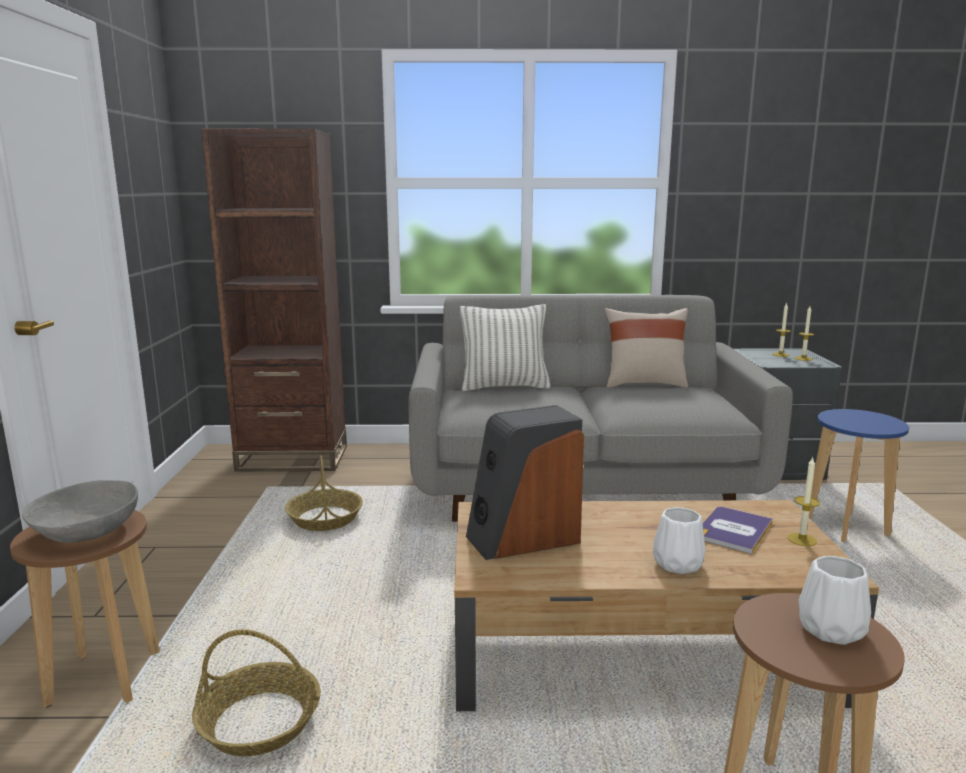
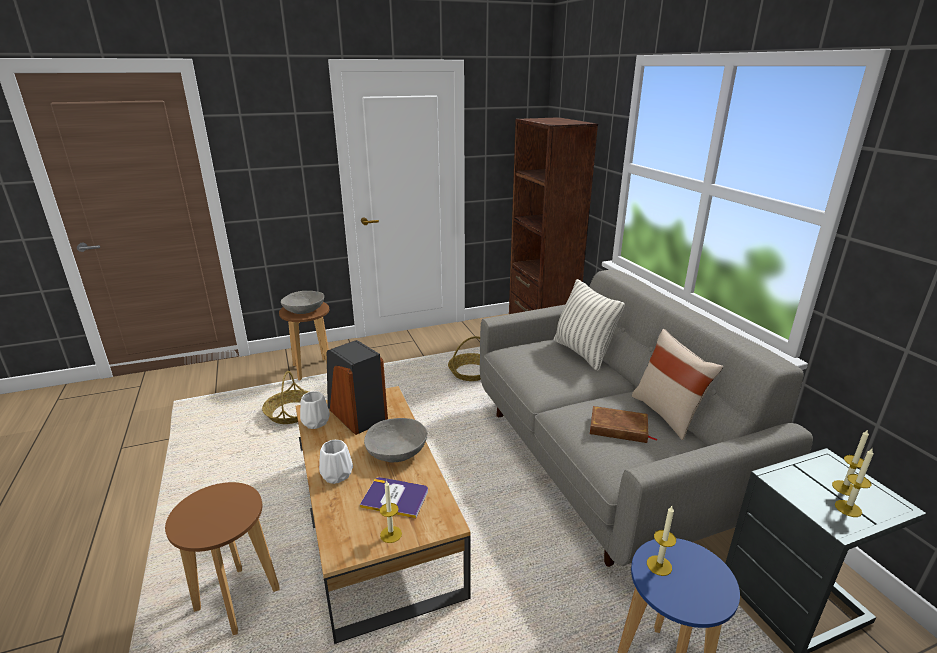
camera: 70 degrees right, 10 degrees up
white vase [799,556,871,645] -> white vase moved to [300,391,330,429]
none -> grey bowl [364,418,427,463]
none -> brown book [590,406,657,443]
none -> candle [647,506,676,576]

